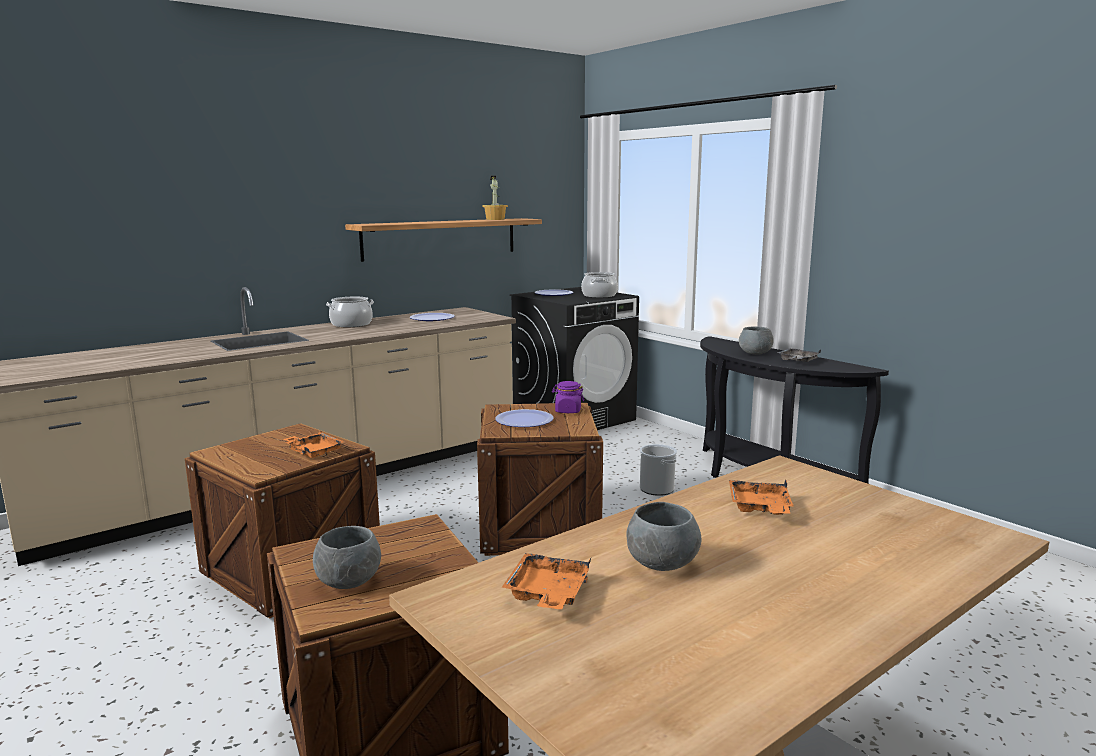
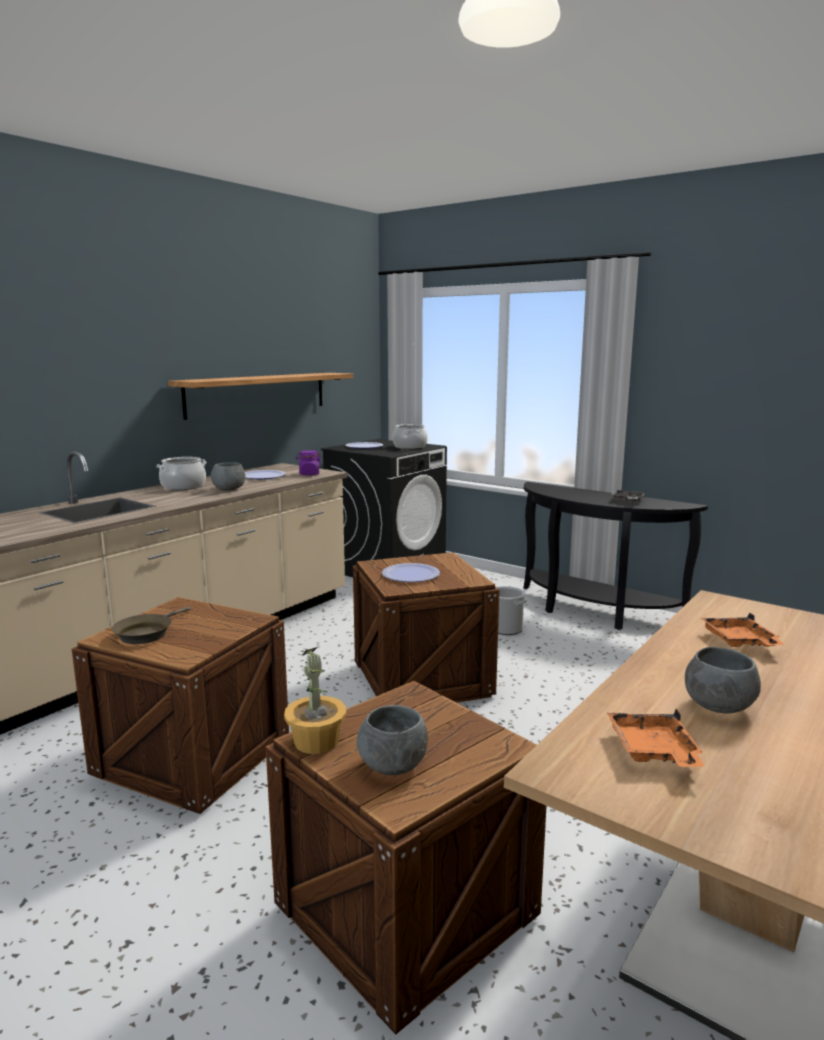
camera: 15 degrees left, 0 degrees up
orange tray [283,432,344,458] -> none
potted plant [482,176,508,220] -> potted plant moved to [284,647,346,754]
purple jar [552,381,584,413] -> purple jar moved to [296,450,322,476]
grey bowl [739,326,774,355] -> grey bowl moved to [211,462,245,491]
none -> brown frying pan [112,606,191,644]

